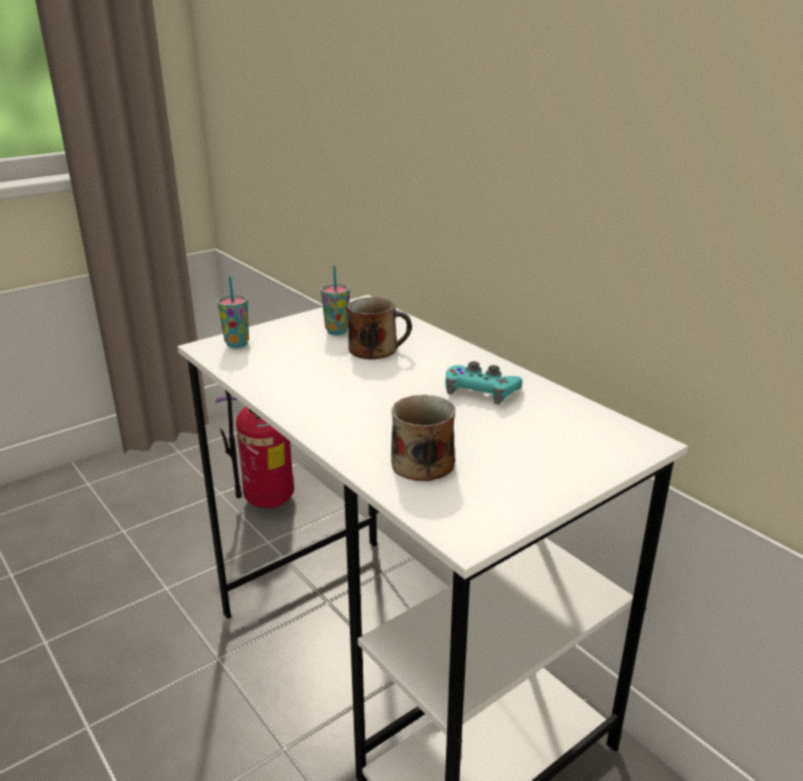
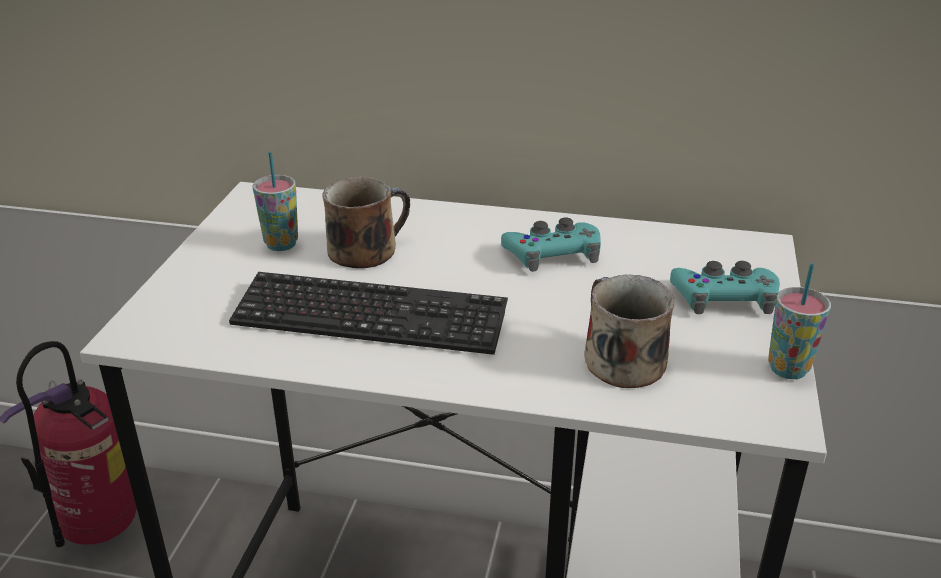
camera: 40 degrees left, 5 degrees up
cup [217,276,249,348] -> cup moved to [768,263,831,379]
none -> keyboard [229,272,508,355]
none -> turquoise game controller [670,261,780,314]

